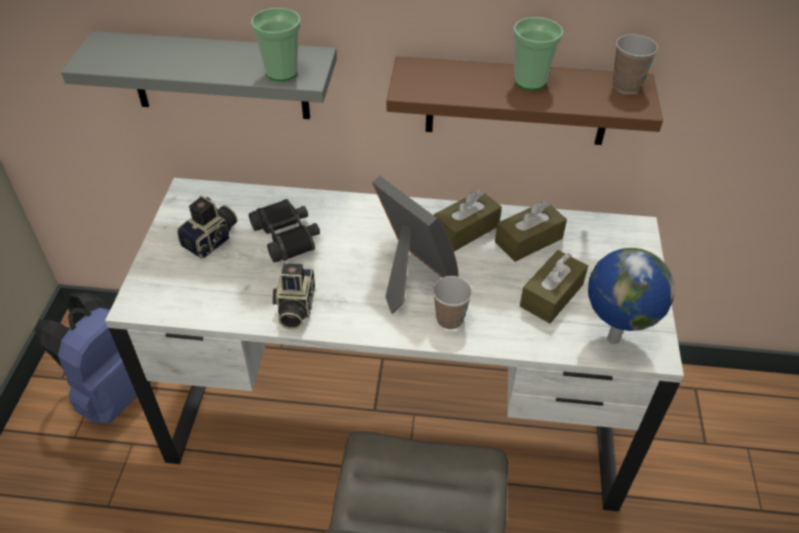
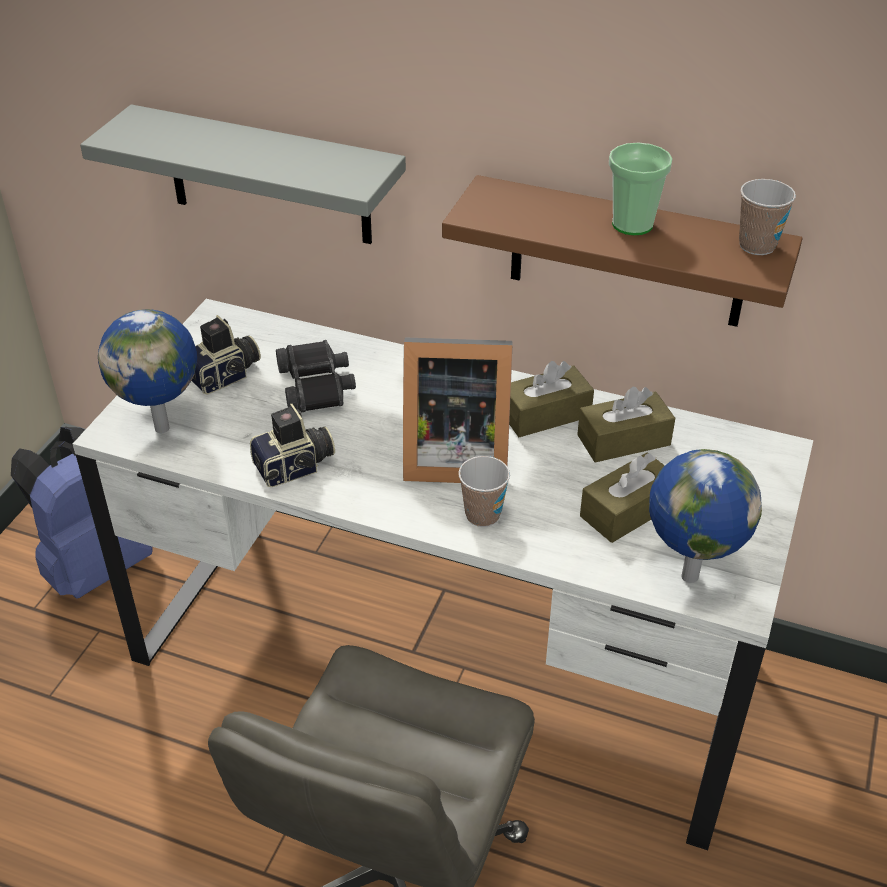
camera: 15 degrees right, 5 degrees down
cup [251,8,301,81] -> none
camera [273,263,315,329] -> camera turned 135 degrees counterclockwise [250,404,335,487]
picture frame [372,176,458,314] -> picture frame turned 120 degrees clockwise [403,337,512,483]
none -> globe [98,309,197,433]

